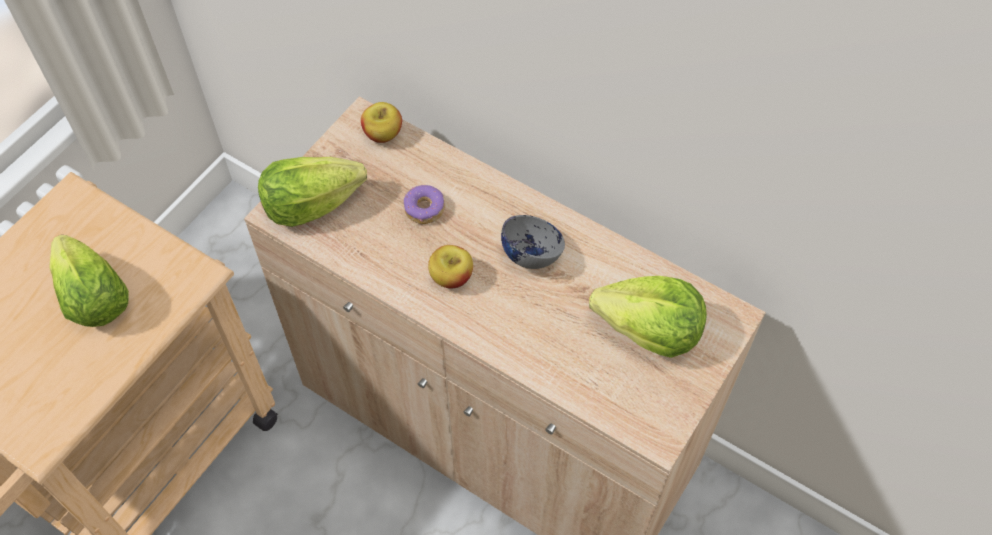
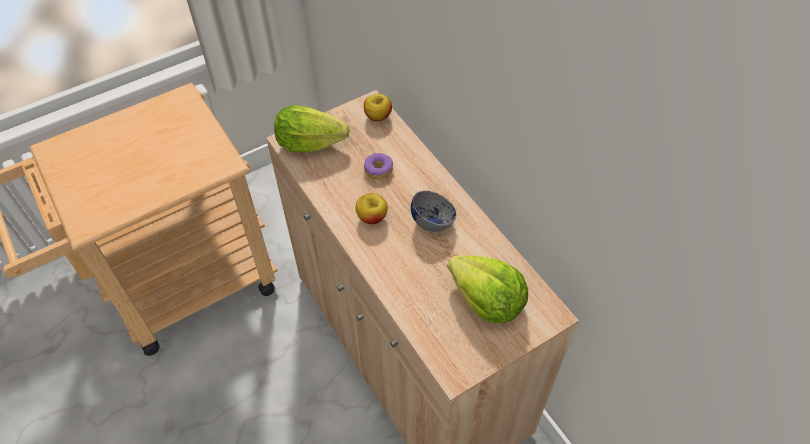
camera: 25 degrees right, 5 degrees down
lettuce [49,235,129,327] -> none

